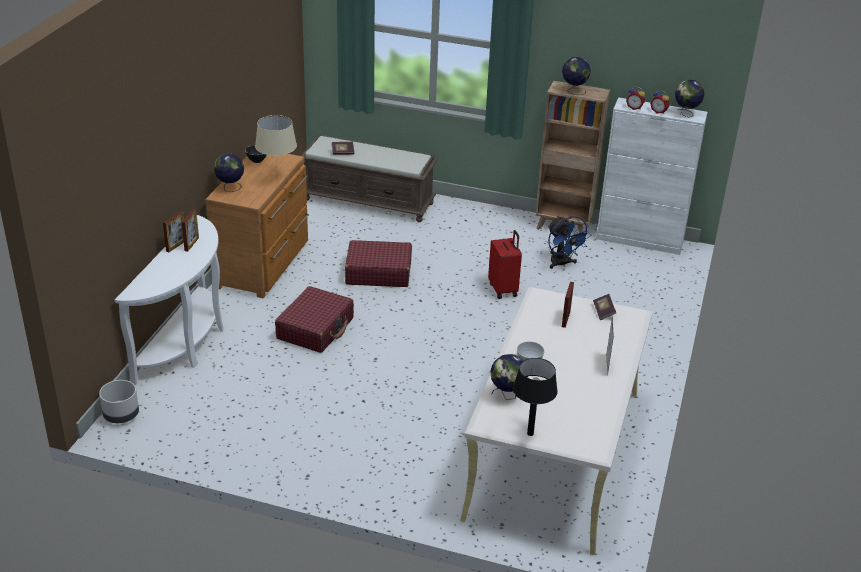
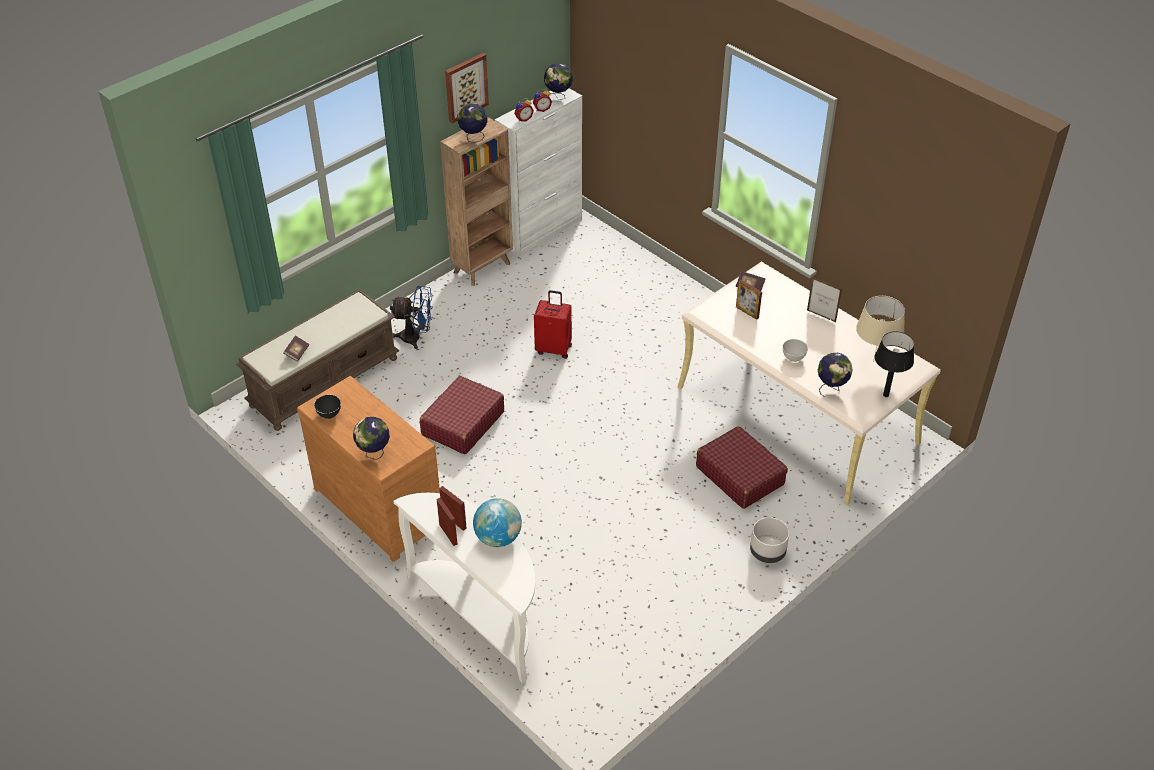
camera: 60 degrees left, 10 degrees up
grey planter [99,380,139,423] -> grey planter moved to [750,517,790,563]
beige table lamp [255,115,297,179] -> beige table lamp moved to [856,296,905,362]
red suitcase [275,286,354,353] -> red suitcase moved to [696,426,788,509]
blue fan [548,216,591,269] -> blue fan moved to [390,286,433,349]
none -> picture [445,53,489,123]
none -> globe [473,498,522,547]

